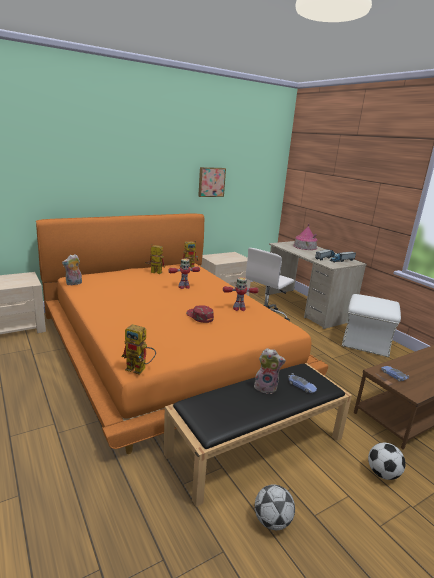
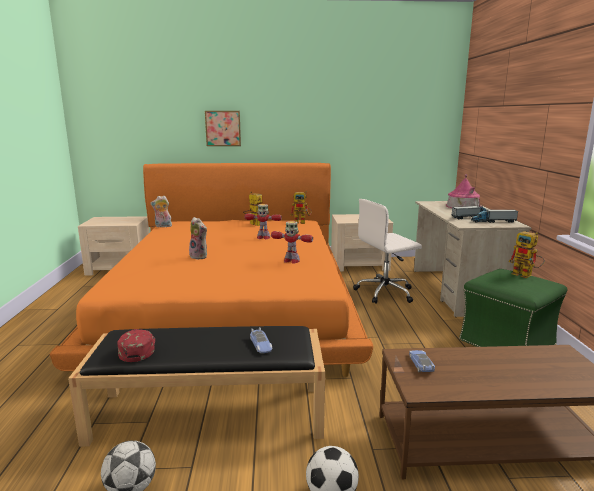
camera: 30 degrees right, 5 degrees down
toy robot [122,324,156,374] -> toy robot moved to [509,231,545,278]
red cap [186,305,214,323] -> red cap moved to [117,329,155,362]
picture [198,167,226,197] -> picture moved to [205,111,241,146]
plush toy [254,348,286,394] -> plush toy moved to [189,217,207,260]
white ottoman [342,294,401,357] -> green ottoman [459,269,567,347]

